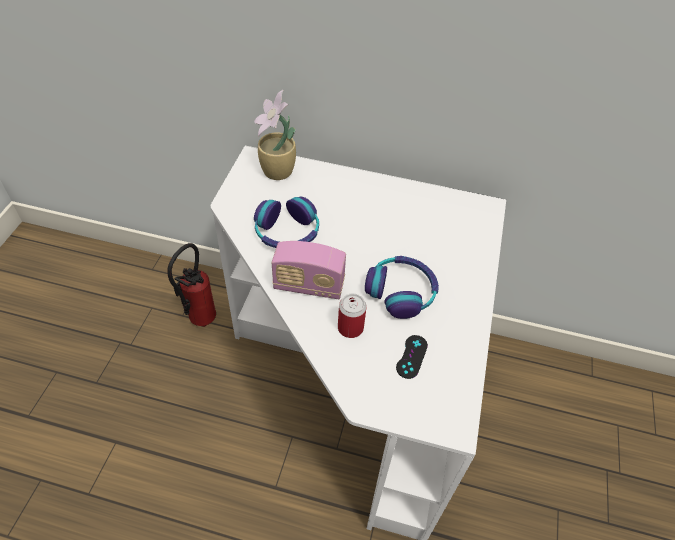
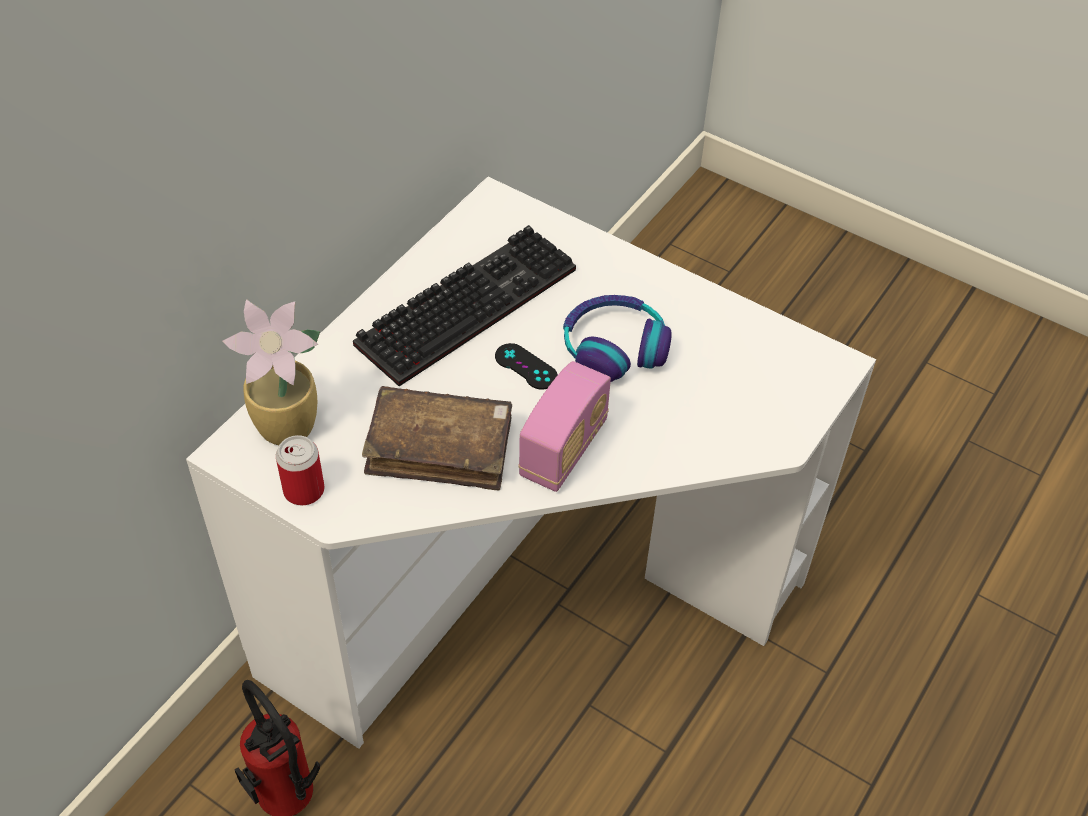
camera: 70 degrees left, 0 degrees up
headphones [254,197,319,248] -> brown book [362,386,512,490]
can [338,294,367,338] -> can moved to [276,435,324,505]
black game controller [396,335,428,379] -> black game controller moved to [495,343,558,389]
none -> keyboard [353,225,576,387]

